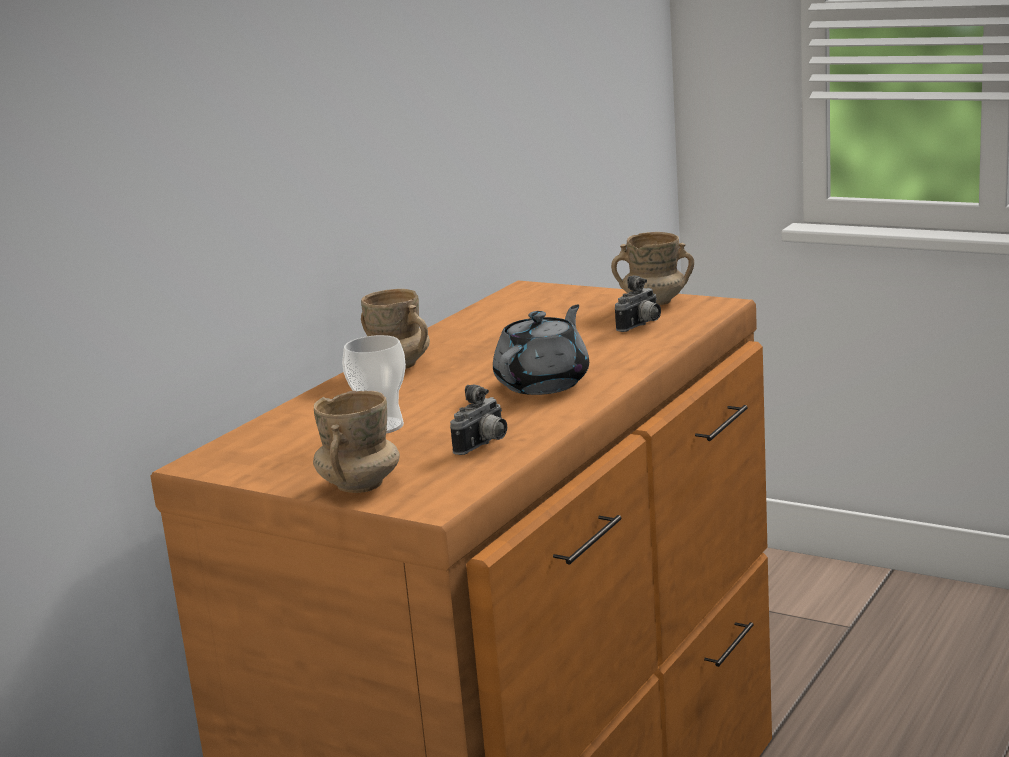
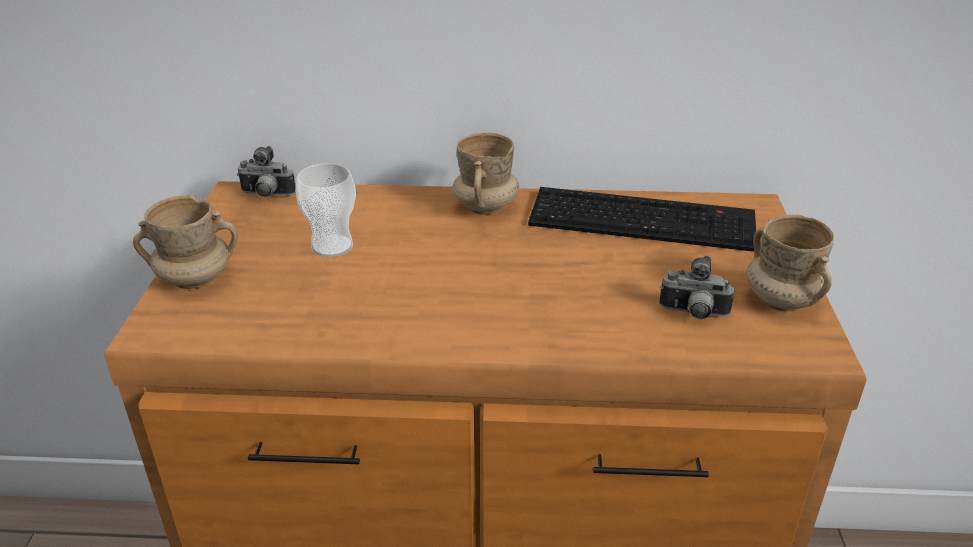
camera: 60 degrees right, 15 degrees up
camera [450,384,507,455] -> camera moved to [237,146,296,197]
grey teapot [493,305,589,395] -> none
none -> keyboard [528,187,756,252]

